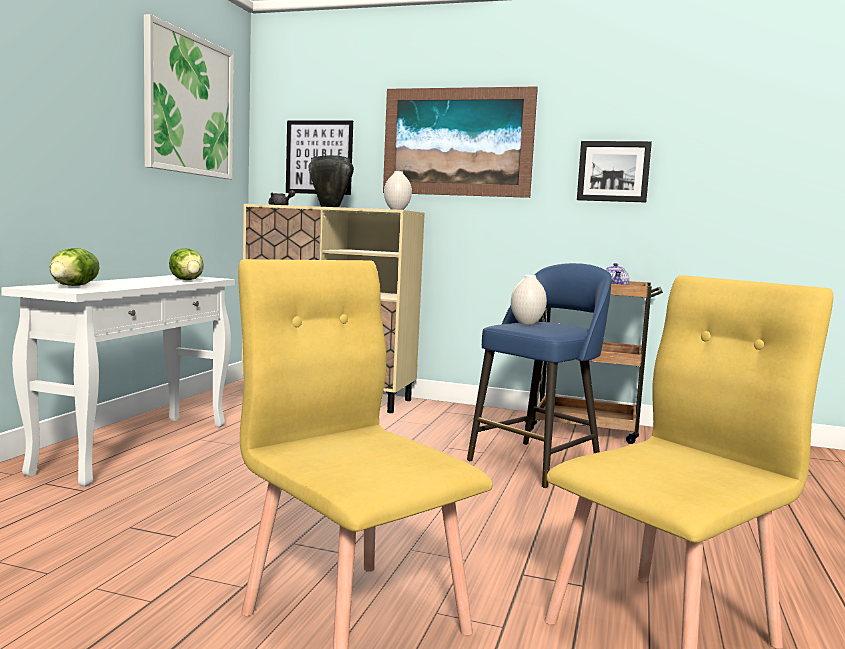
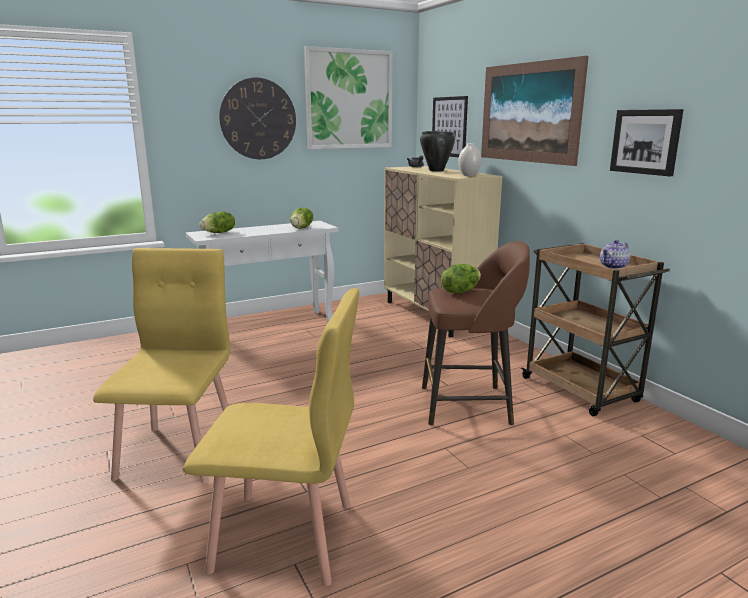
camera: 45 degrees right, 10 degrees up
blue stool [467,263,612,488] -> brown stool [422,241,530,425]
white vase [511,275,547,325] -> lettuce [441,264,481,293]
none -> wall clock [219,78,296,159]

